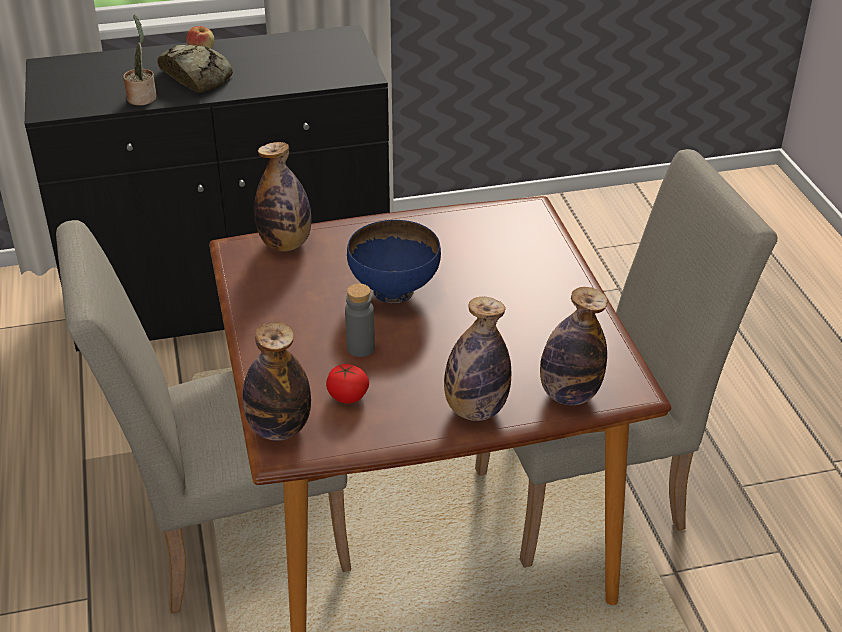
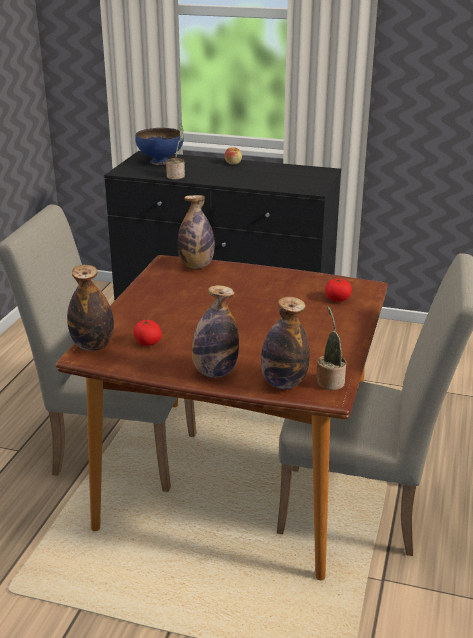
camera: 30 degrees right, 10 degrees down
bread [157,45,233,93] -> none
grey bottle [345,284,375,357] -> none
blue bowl [347,220,441,303] -> blue bowl moved to [135,128,184,165]
none -> potted plant [317,306,346,390]
none -> tomato [325,278,352,302]

